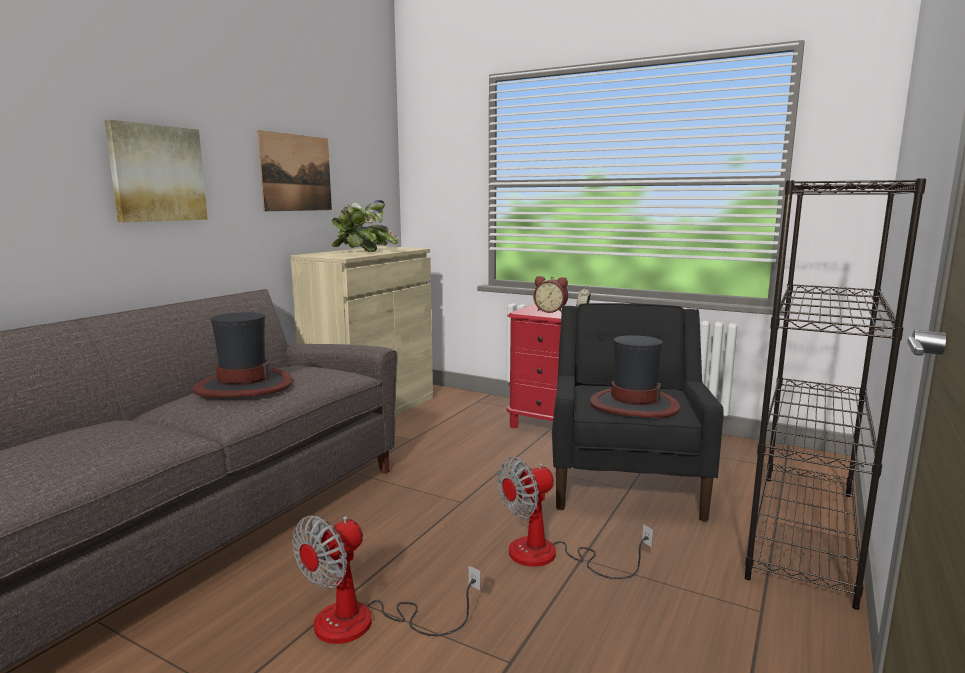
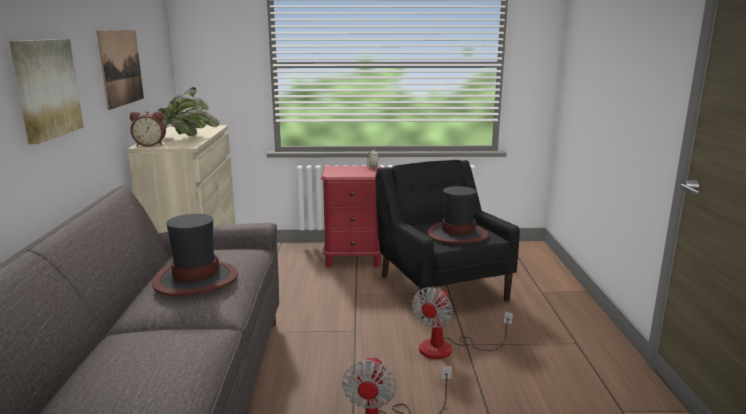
camera: 30 degrees left, 5 degrees up
alarm clock [533,276,568,313] -> alarm clock moved to [130,111,166,147]
black bookcase [745,178,926,610] -> none

